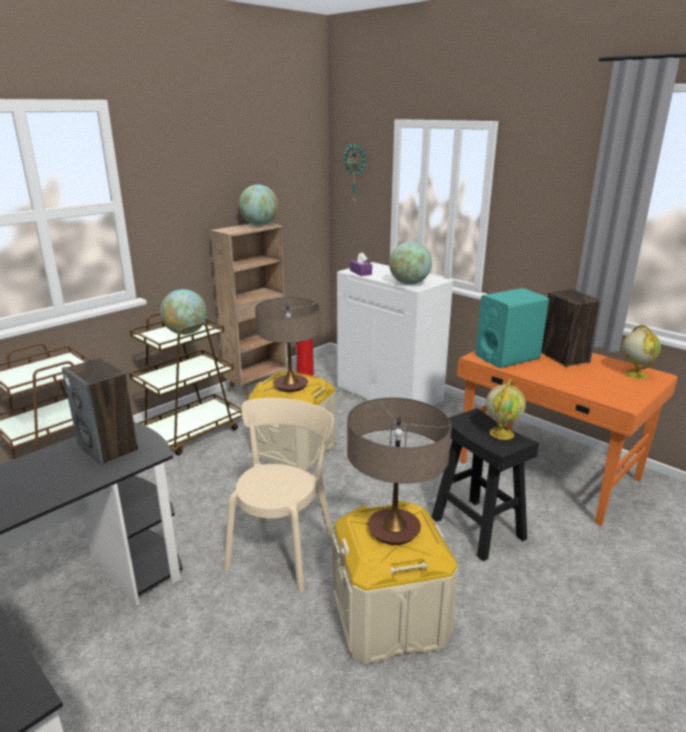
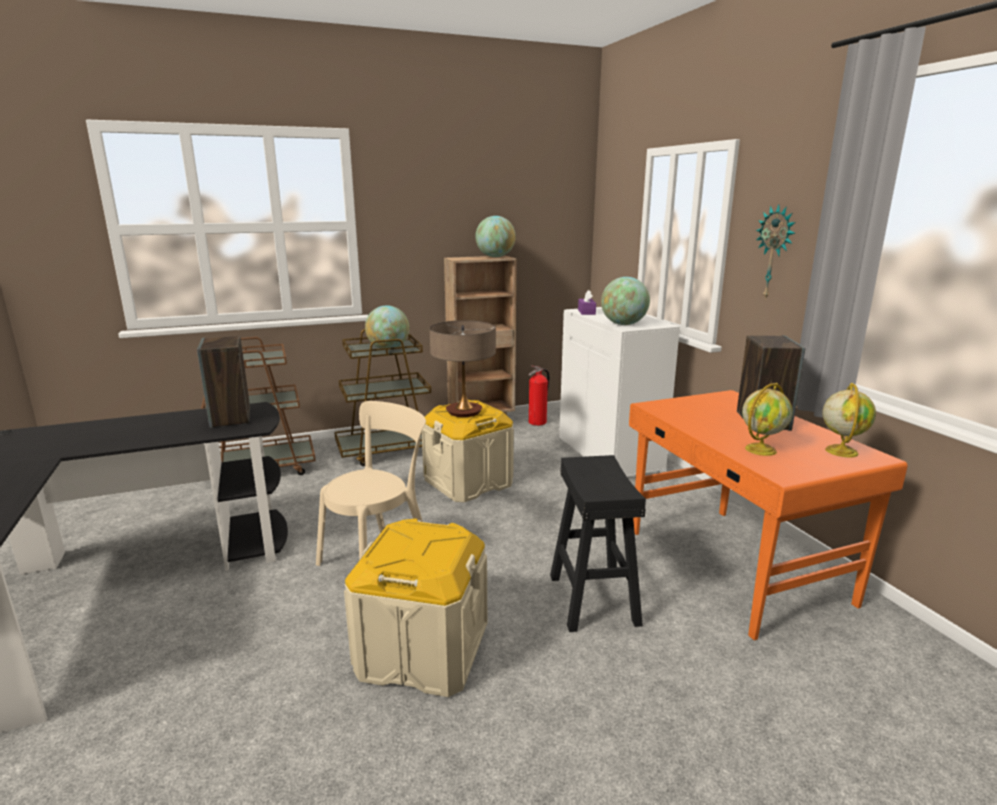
camera: 25 degrees right, 5 degrees down
wall clock [343,143,367,204] -> wall clock moved to [756,205,795,300]
table lamp [347,398,452,545] -> none
turquoise speaker [476,288,549,368] -> none
globe [486,379,526,440] -> globe moved to [742,383,793,456]

